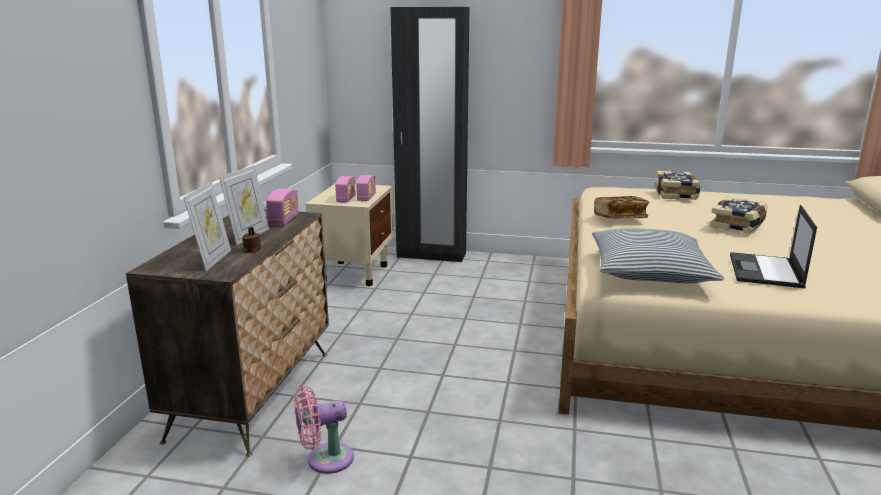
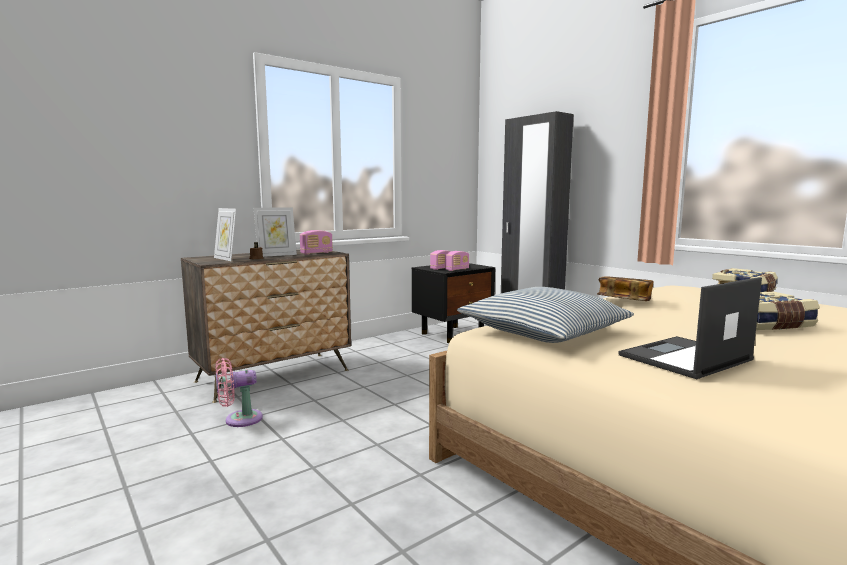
camera: 40 degrees right, 10 degrees down
picture frame [184,181,231,271] -> picture frame turned 90 degrees clockwise [214,208,236,261]
pink fan [294,386,354,474] -> pink fan turned 45 degrees counterclockwise [216,358,263,427]
beige nightstand [306,184,394,286] -> black nightstand [412,263,495,343]

